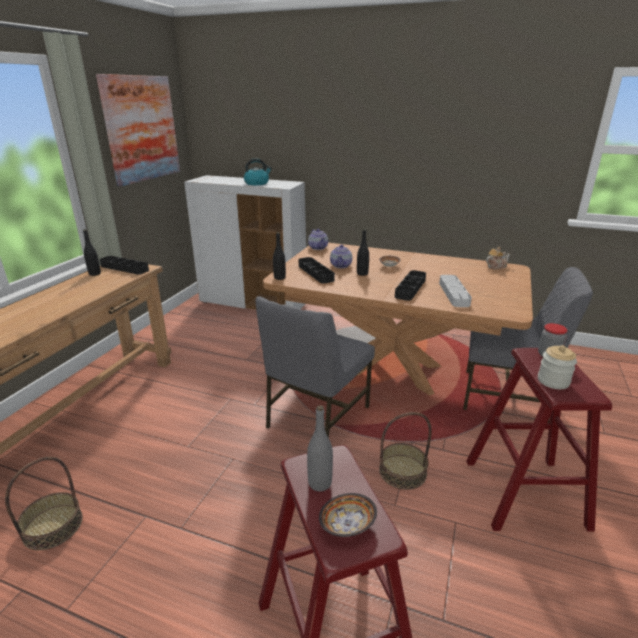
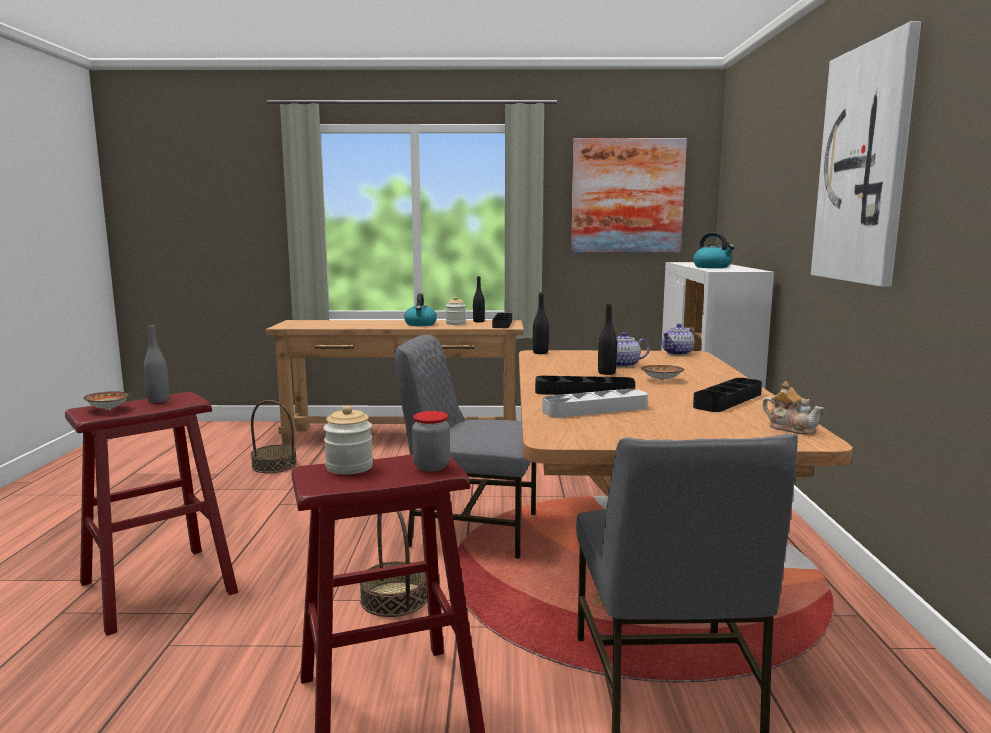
camera: 70 degrees right, 15 degrees down
black tray [299,257,335,283] -> black tray moved to [693,378,762,412]
none -> kettle [404,293,437,326]
none -> jar [446,297,466,325]
none -> picture [811,21,921,287]

